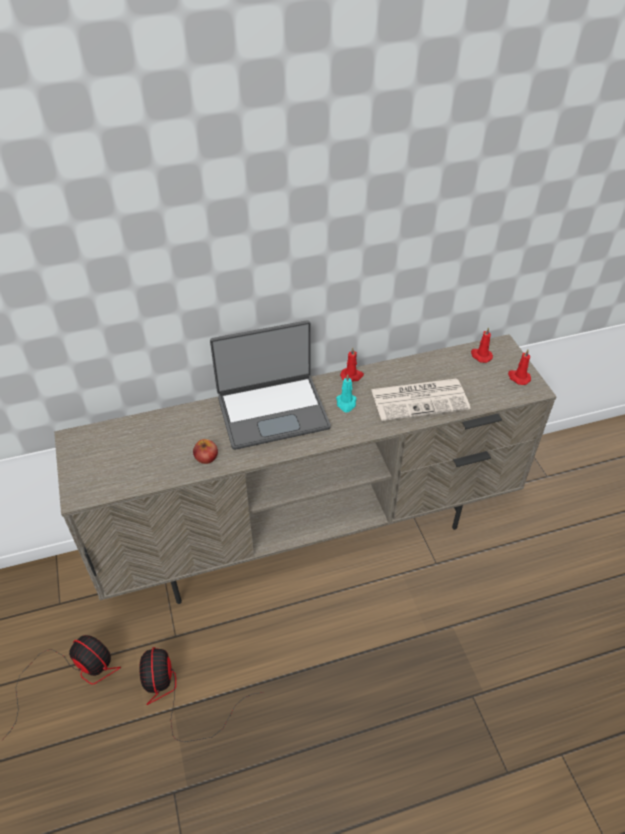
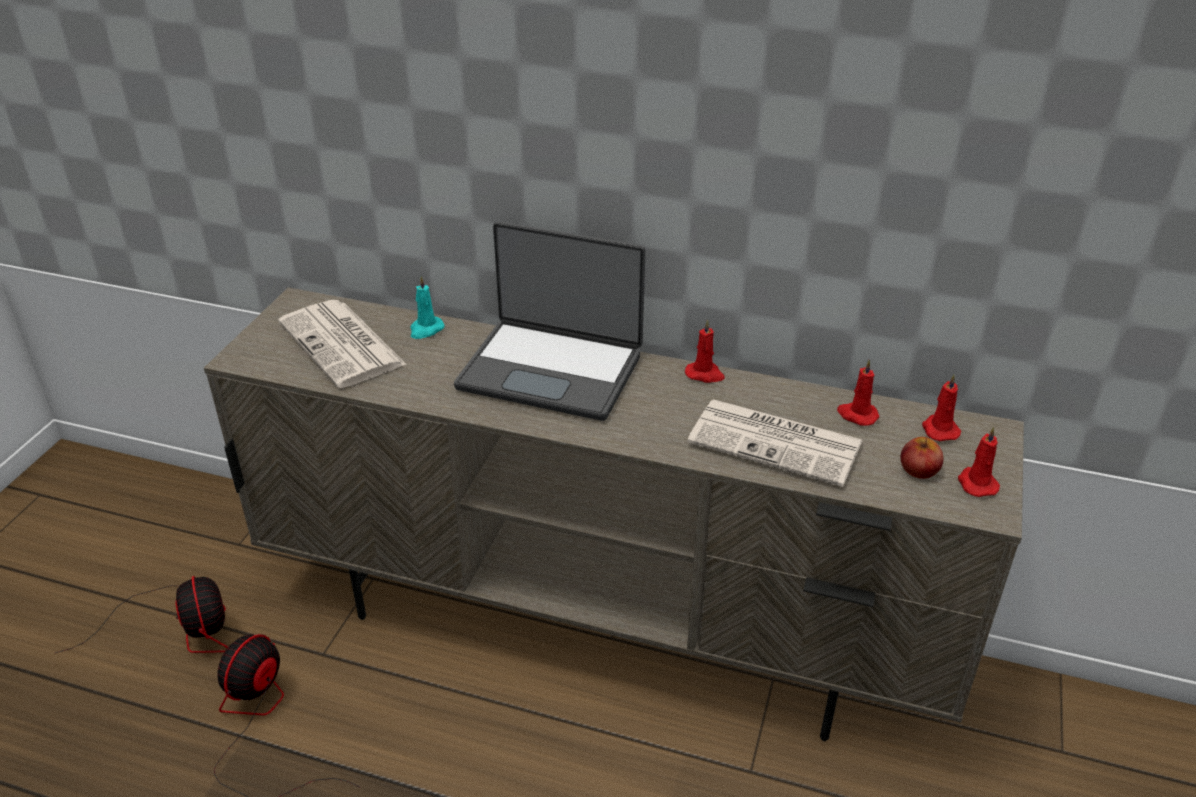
camera: 35 degrees right, 10 degrees down
apple [193,439,218,464] -> apple moved to [901,437,944,479]
turquoise candle [336,374,357,413] -> turquoise candle moved to [410,276,445,339]
none -> newspaper [278,300,407,388]
none -> red candle [837,360,880,426]

